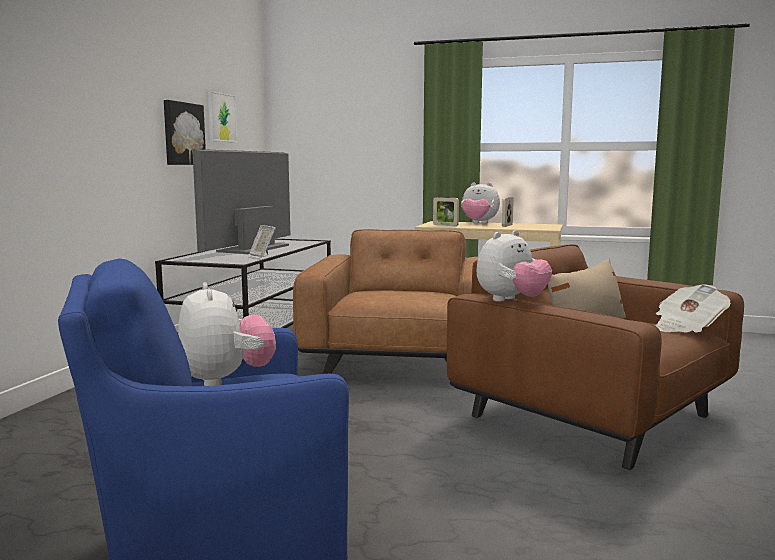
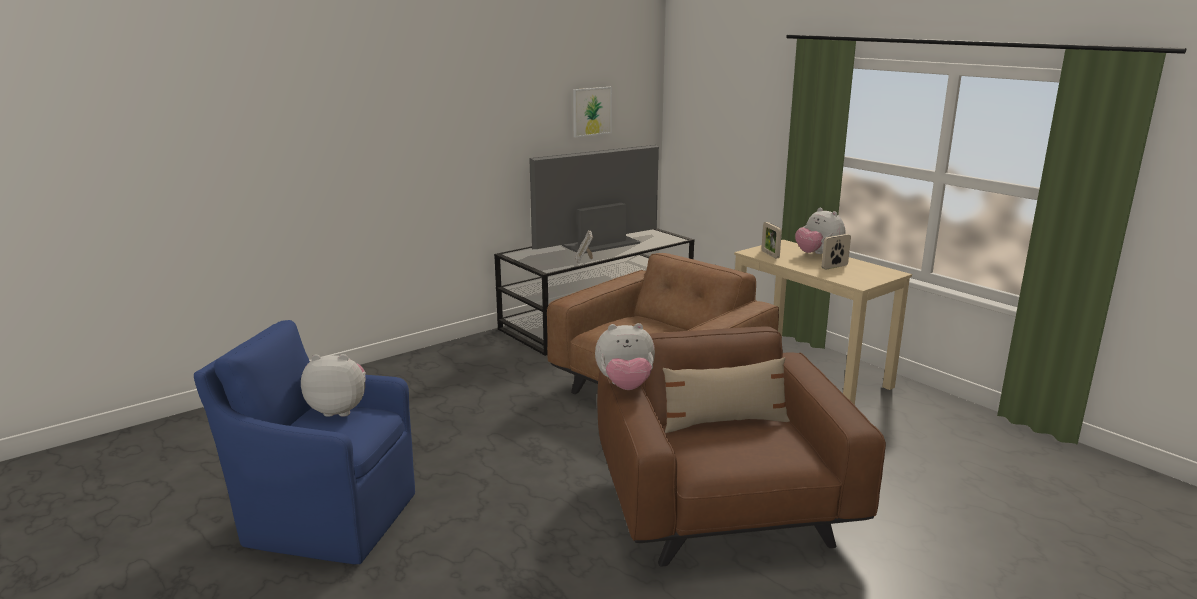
camera: 35 degrees right, 10 degrees up
picture [164,100,206,165] -> none
plush toy [178,282,276,386] -> plush toy turned 105 degrees counterclockwise [301,354,366,417]
newspaper [655,284,731,333] -> none

